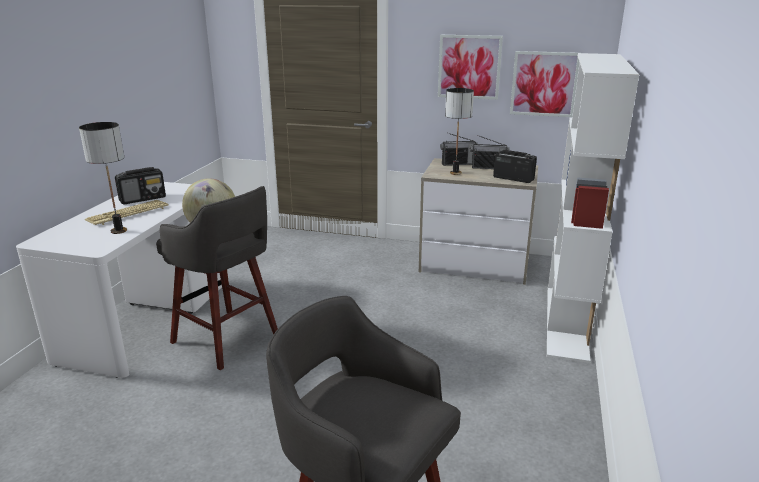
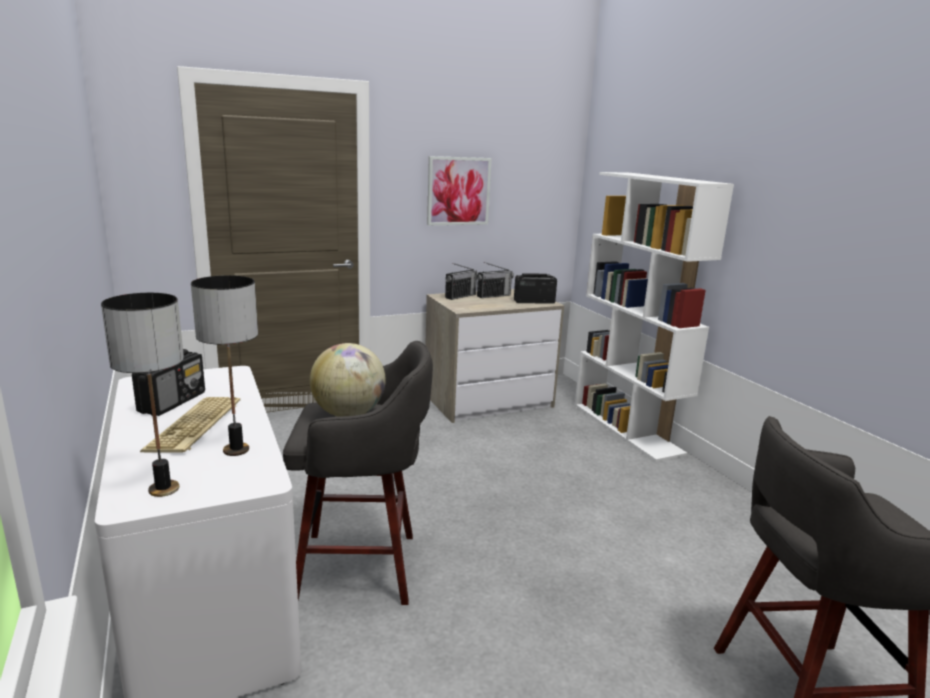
camera: 40 degrees left, 5 degrees down
table lamp [445,88,474,175] -> table lamp moved to [101,293,184,497]
picture [510,51,579,117] -> none

